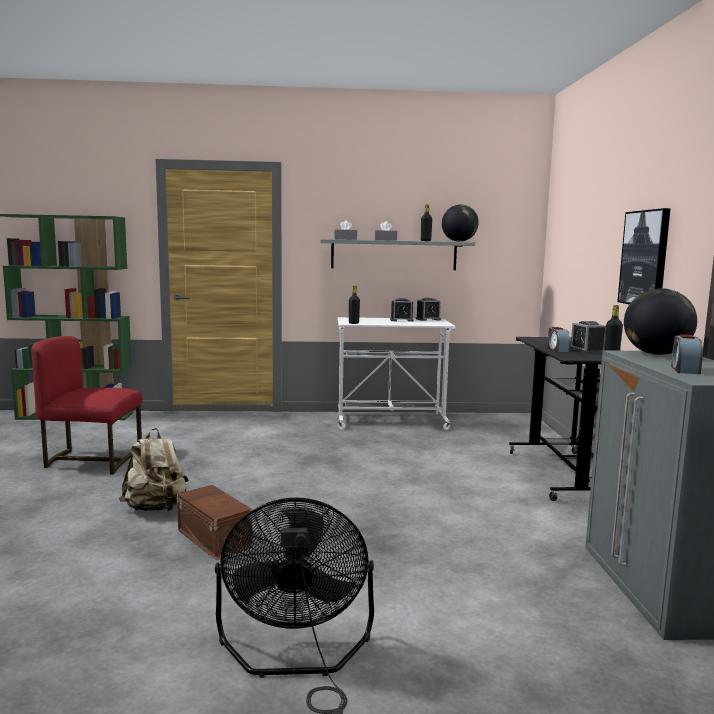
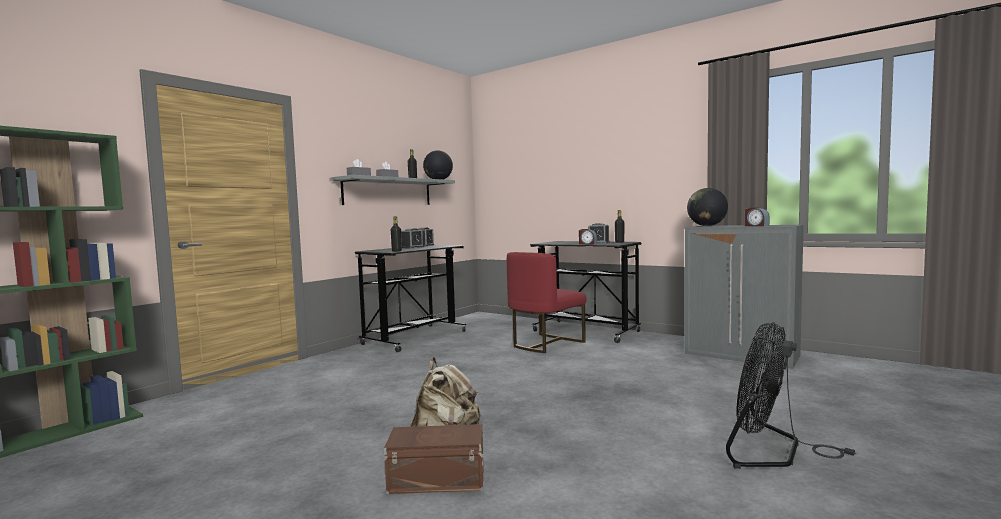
camera: 50 degrees left, 5 degrees down
red chair [31,336,143,475] -> red chair moved to [507,252,586,353]
brown storage box [177,485,253,560] -> brown storage box moved to [384,424,484,494]
white desk [338,317,455,430] -> black desk [355,245,466,352]
picture [617,208,671,304] -> none

